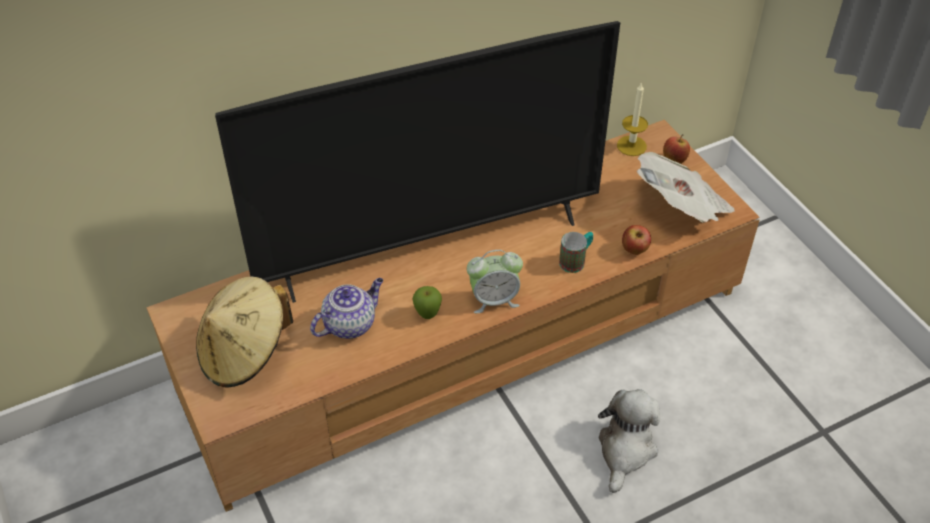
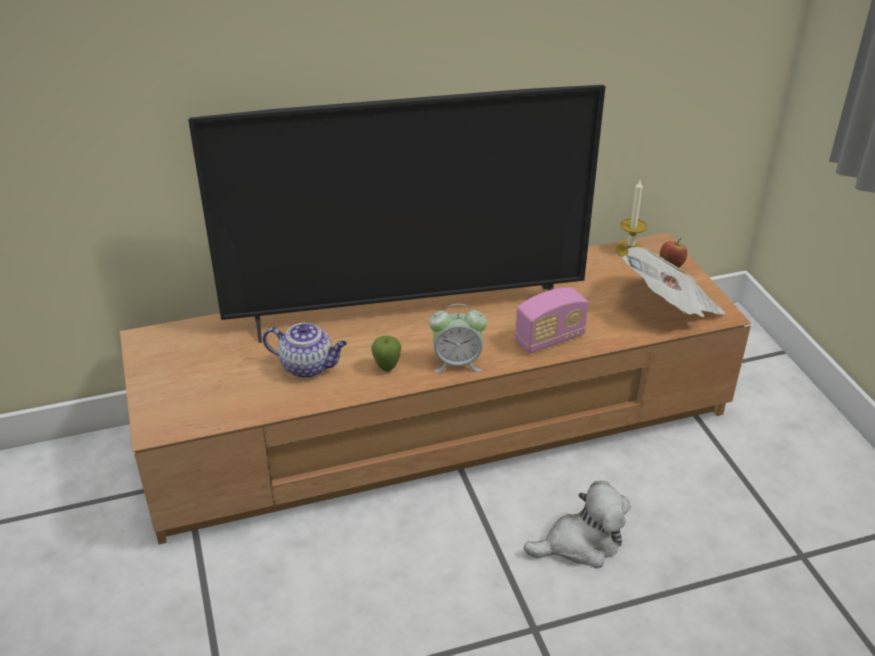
camera: 10 degrees right, 10 degrees down
beige hat [196,276,293,388] -> none
teapot [310,278,383,339] -> teapot turned 45 degrees clockwise [263,323,347,378]
mug [559,232,593,273] -> radio [515,287,588,354]
plush toy [598,389,660,493] -> plush toy turned 45 degrees clockwise [524,481,631,568]
apple [622,225,651,255] -> none

